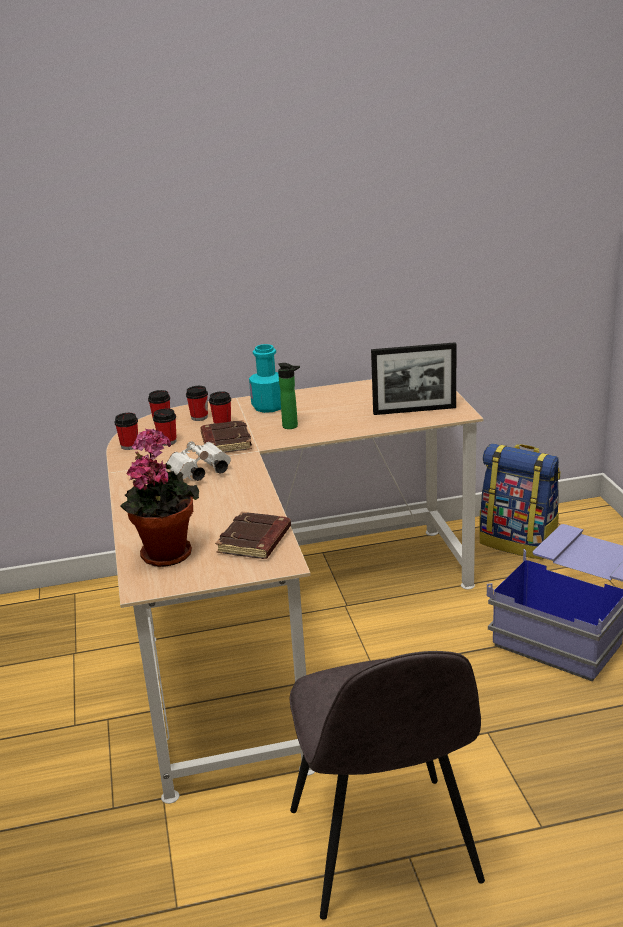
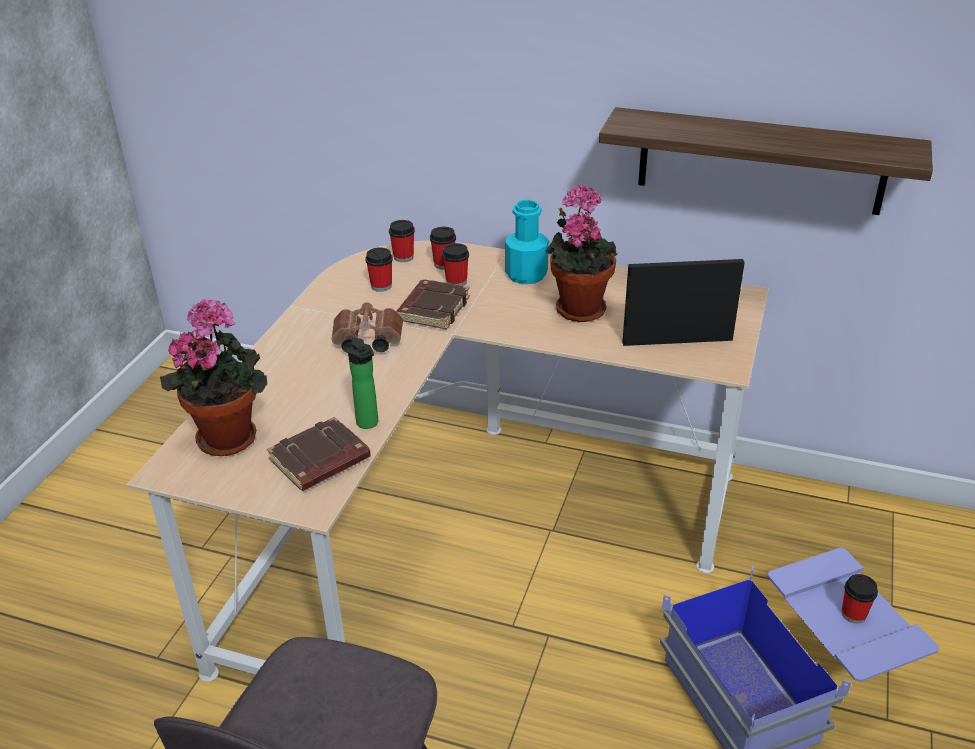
camera: 30 degrees right, 10 degrees up
cup [115,413,138,450] -> cup moved to [842,574,878,624]
white binoculars [167,441,231,481] -> brown binoculars [331,302,403,353]
bottle [278,363,300,429] -> bottle moved to [348,338,378,429]
picture frame [371,342,457,415] -> picture frame turned 150 degrees clockwise [622,259,745,346]
backpack [480,443,561,560] -> none
none -> potted plant [546,185,617,322]
none -> shelf [599,107,933,215]

